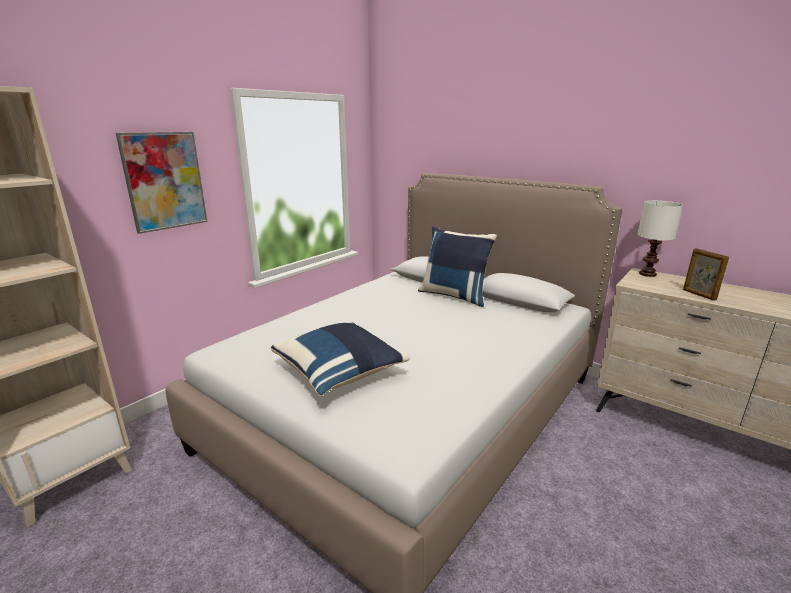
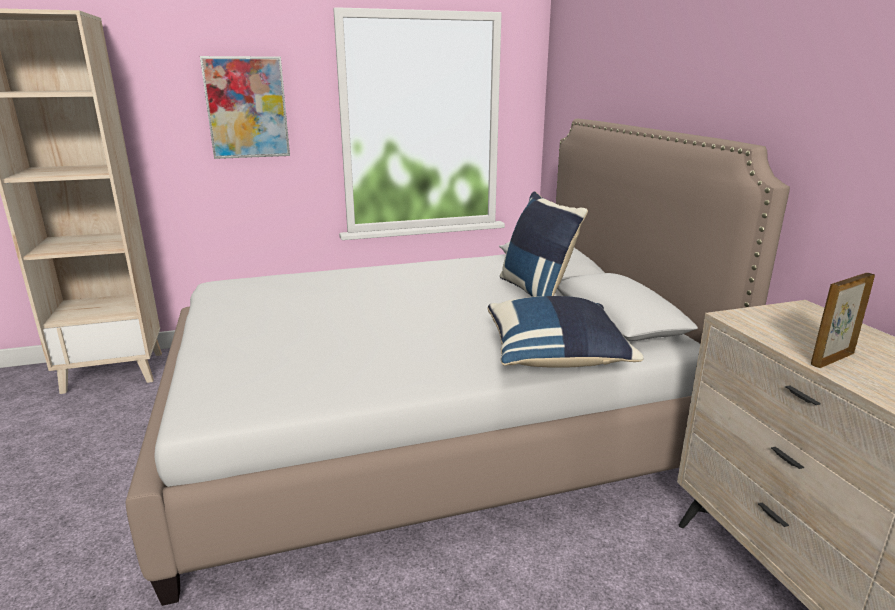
camera: 35 degrees right, 0 degrees up
blue pillow [271,323,410,396] -> blue pillow moved to [487,296,644,368]
white table lamp [637,201,683,277] -> none
picture frame [683,249,729,301] -> picture frame turned 45 degrees clockwise [811,273,875,368]

